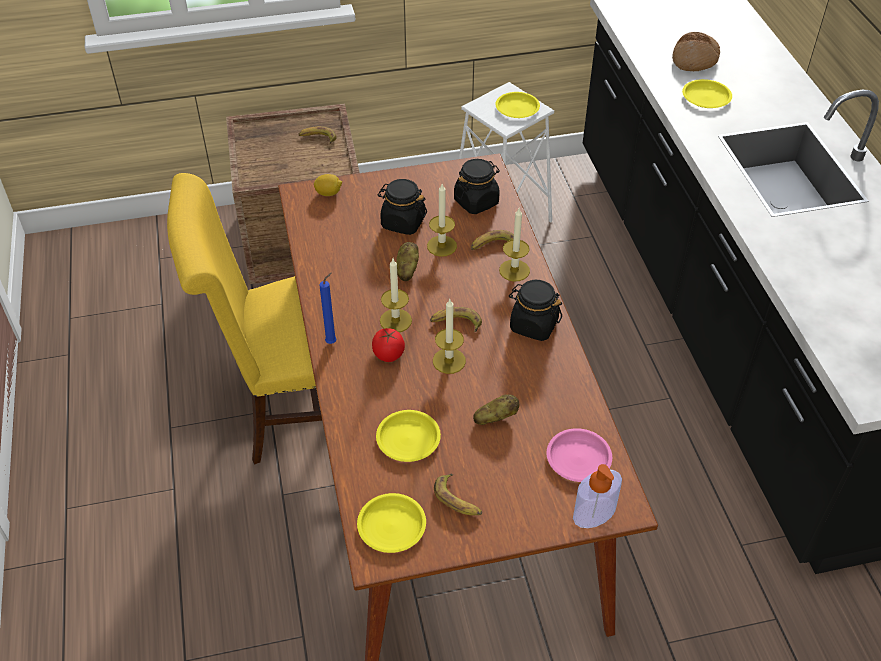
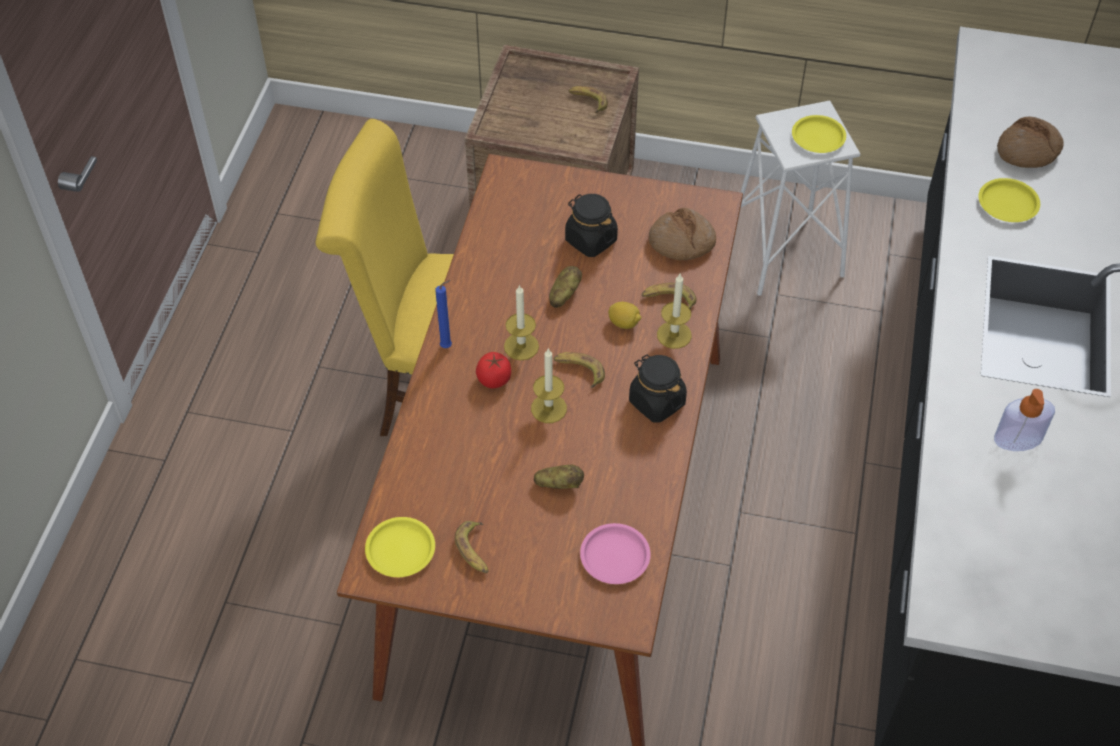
camera: 25 degrees right, 5 degrees up
lemon [314,174,342,196] -> lemon moved to [608,302,641,329]
yellow plate [376,410,441,462] -> none
candle [427,184,457,257] -> none
black jar [454,159,500,214] -> bread [649,208,716,260]
soap dispenser [573,464,622,528] -> soap dispenser moved to [994,389,1055,451]

